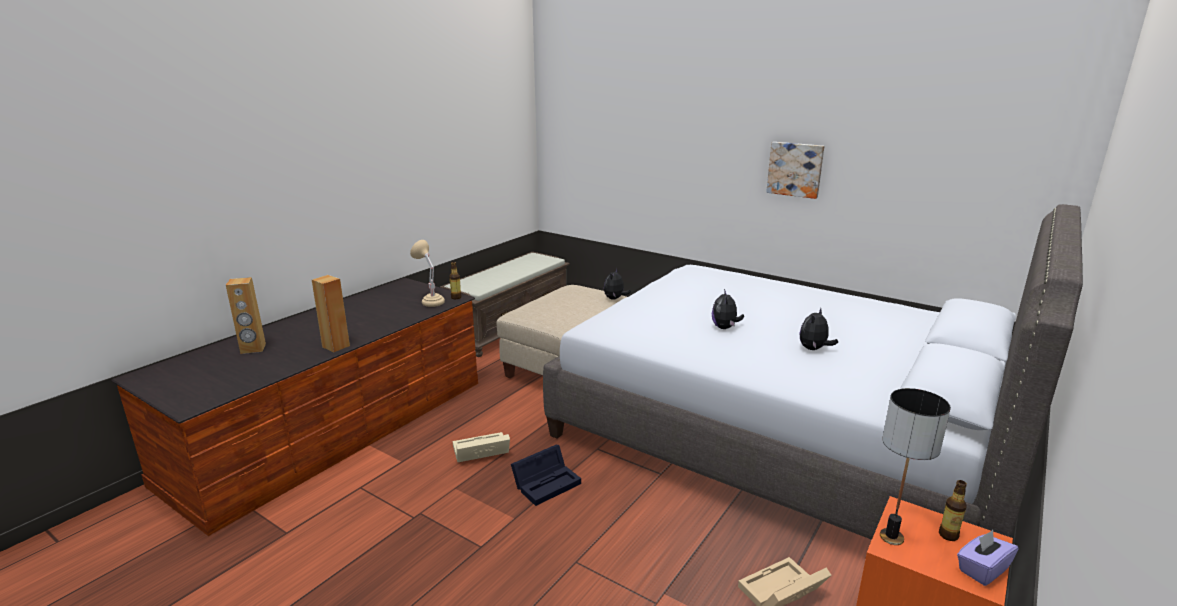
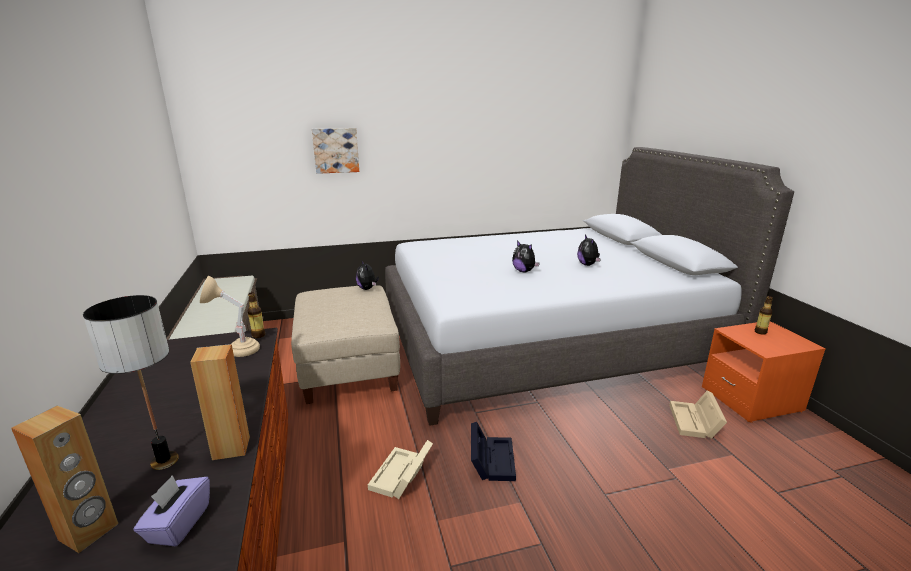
camera: 50 degrees left, 0 degrees up
picture [766,142,824,199] -> picture moved to [312,128,359,174]
table lamp [880,388,951,545] -> table lamp moved to [83,295,179,470]
purple tissue box [957,530,1019,586] -> purple tissue box moved to [133,475,210,547]

